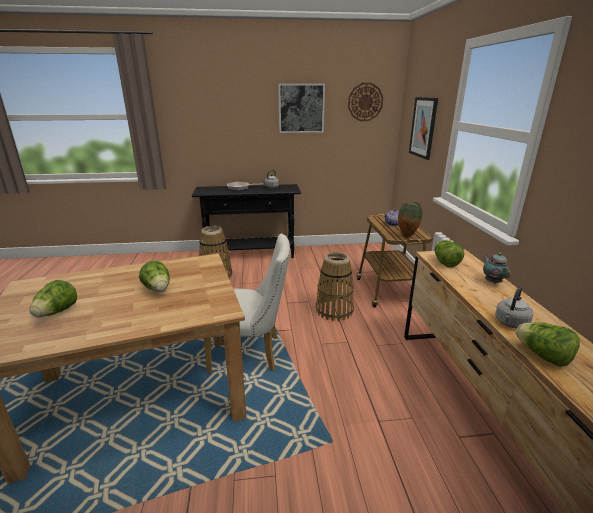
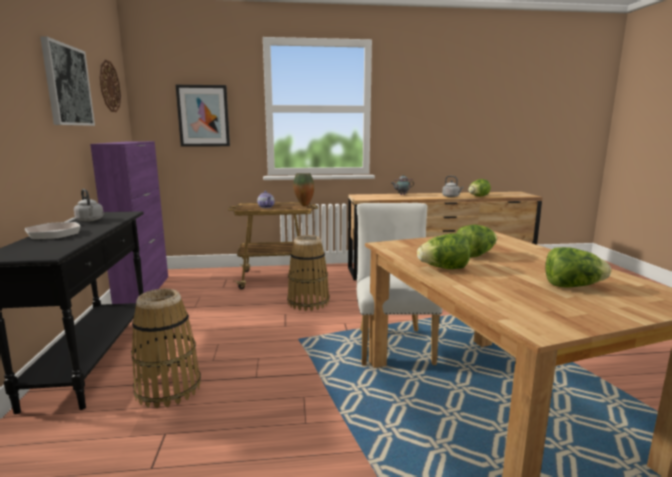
camera: 90 degrees left, 10 degrees down
lettuce [434,240,464,267] -> lettuce moved to [417,233,470,269]
none -> purple cabinet [90,141,168,304]

